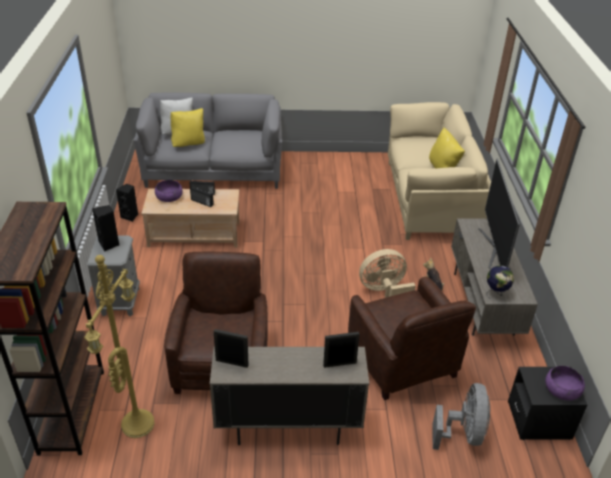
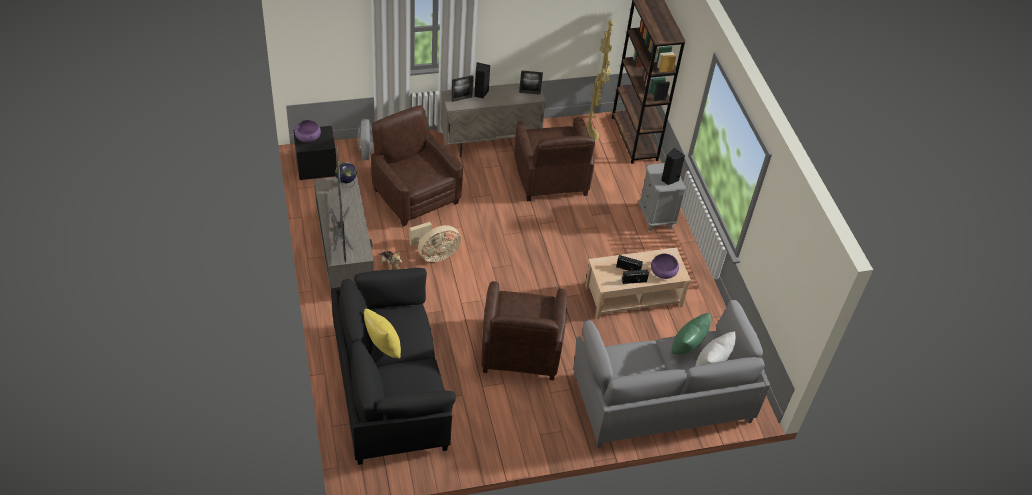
camera: 165 degrees right, 10 degrees up
black speaker [116,184,138,222] -> black speaker moved to [474,62,491,98]
yellow pillow [171,108,205,147] -> green pillow [671,312,711,355]
beige sofa [388,102,491,240] -> black sofa [331,268,456,465]
none -> brown armchair [481,281,567,380]

